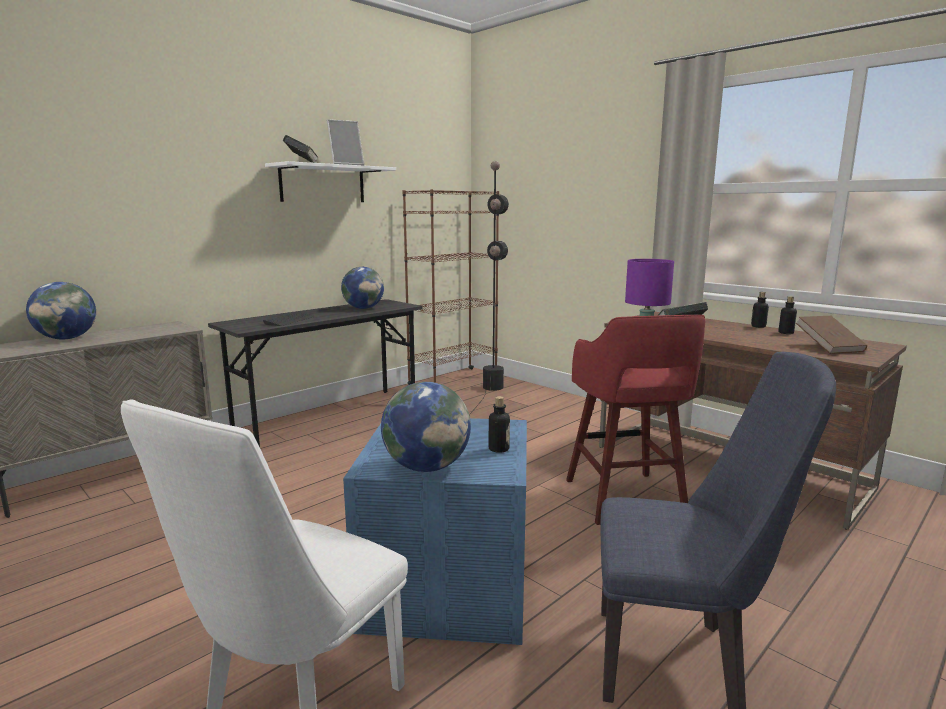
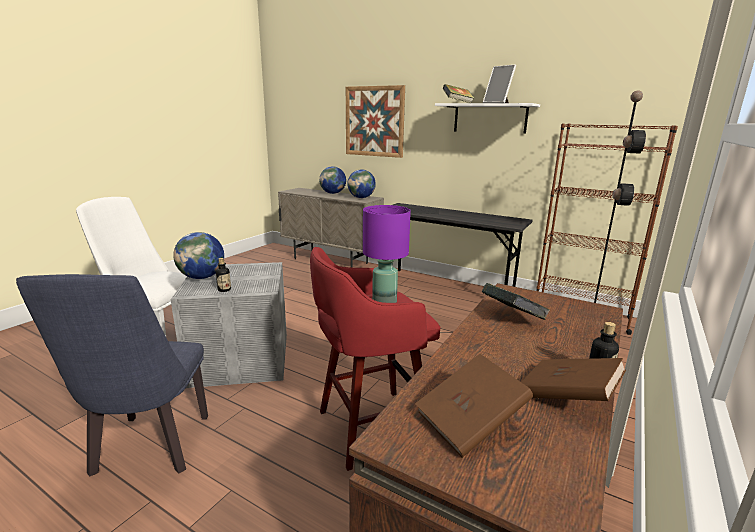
camera: 75 degrees right, 5 degrees up
globe [341,267,384,309] -> globe moved to [347,169,376,198]
blue storage box [343,418,527,645] -> grey storage box [171,262,287,388]
bottle [778,296,797,334] -> brown book [521,358,626,401]
none -> picture [346,85,405,158]

